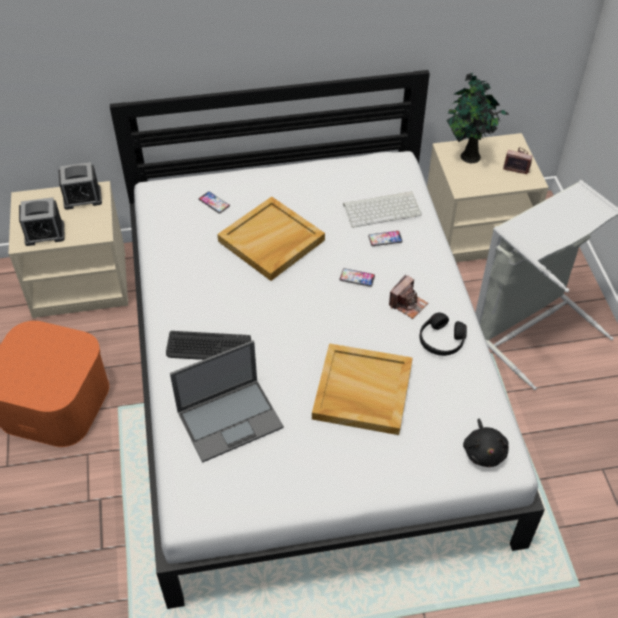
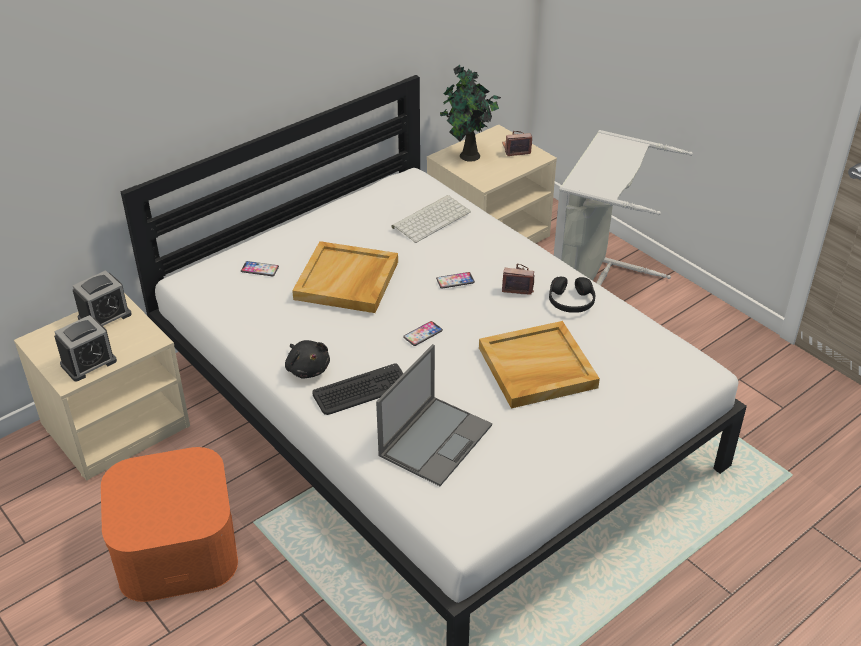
camera: 30 degrees left, 10 degrees down
phone [368,231,403,246] -> phone moved to [403,321,443,346]
camera [389,275,428,319] -> camera turned 90 degrees counterclockwise [502,264,534,295]
black plush toy [463,419,509,467] -> black plush toy moved to [285,340,330,379]

